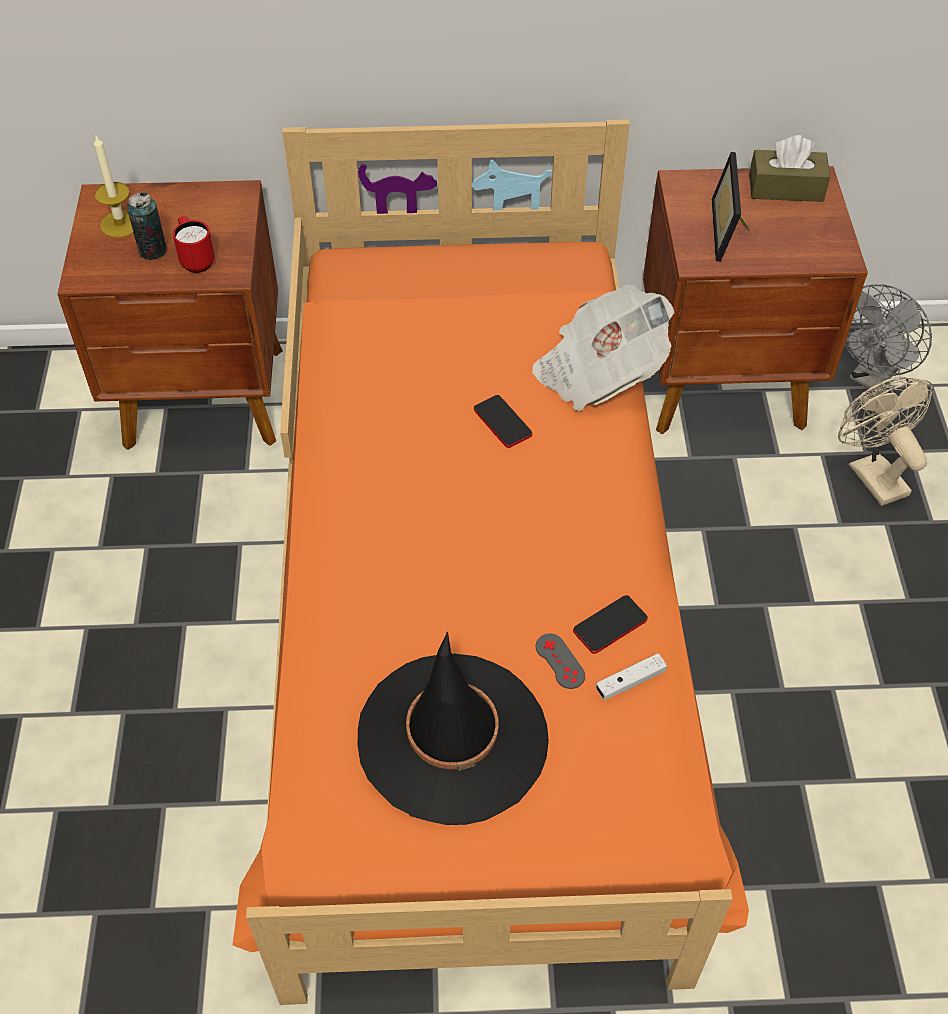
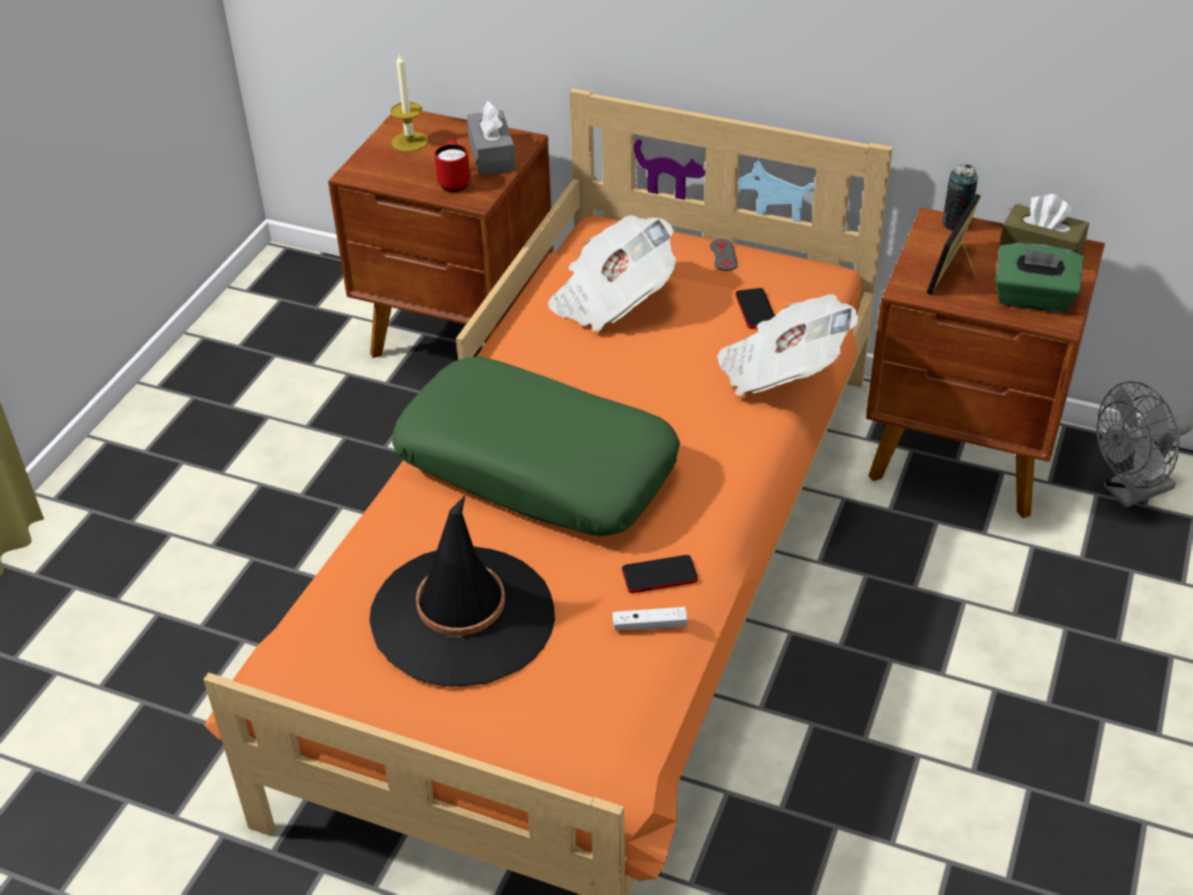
camera: 25 degrees right, 10 degrees down
can [127,192,167,260] -> can moved to [942,164,978,231]
phone [474,395,532,448] -> phone moved to [736,288,775,329]
grey game controller [536,633,585,689] -> grey game controller moved to [710,239,738,271]
beige fan [838,377,933,506] -> none
none -> green pillow [392,356,680,536]
none -> grey tissue box [467,101,516,175]
none -> newspaper [548,215,676,331]
none -> green tissue box [996,243,1084,313]

